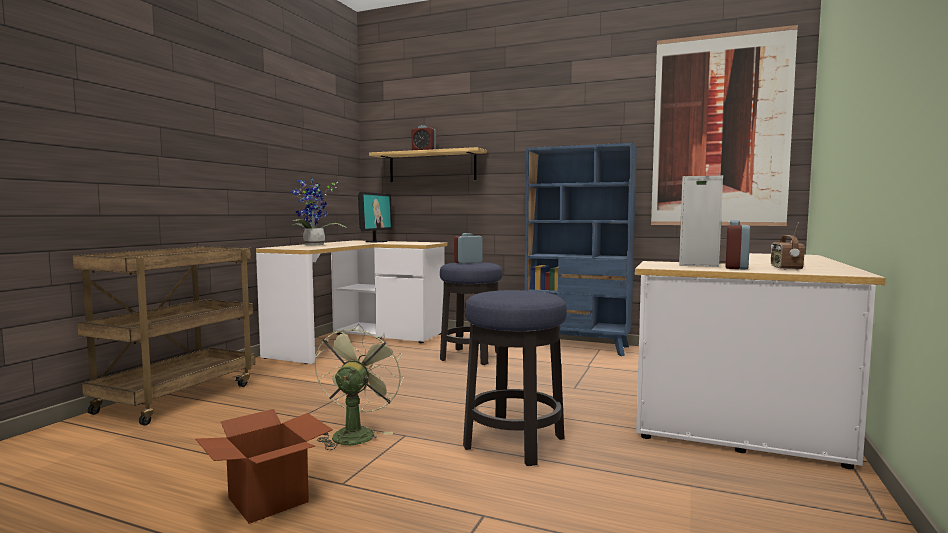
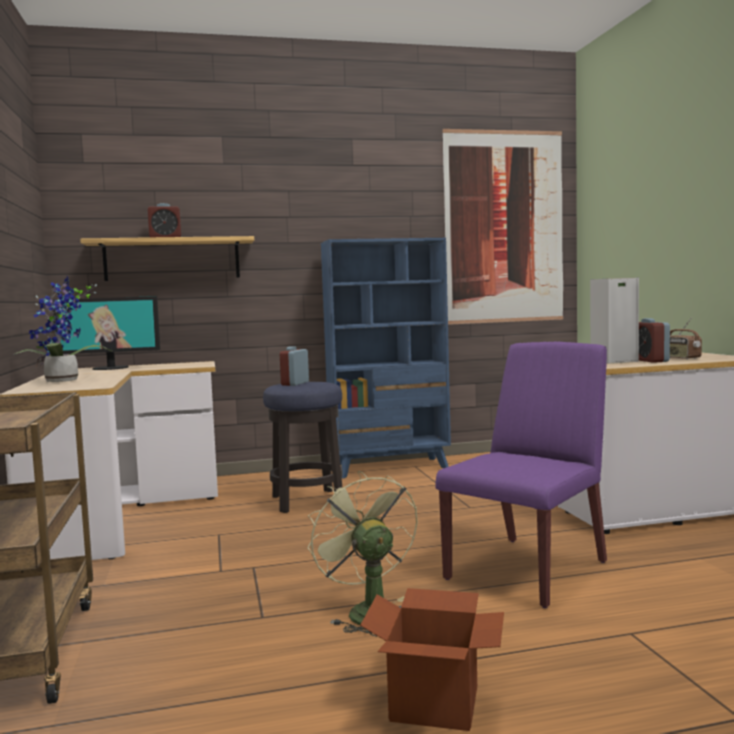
camera: 35 degrees left, 0 degrees up
monitor [358,192,393,242] -> monitor turned 105 degrees clockwise [53,296,160,370]
stool [463,290,567,466] -> purple chair [435,342,607,608]

